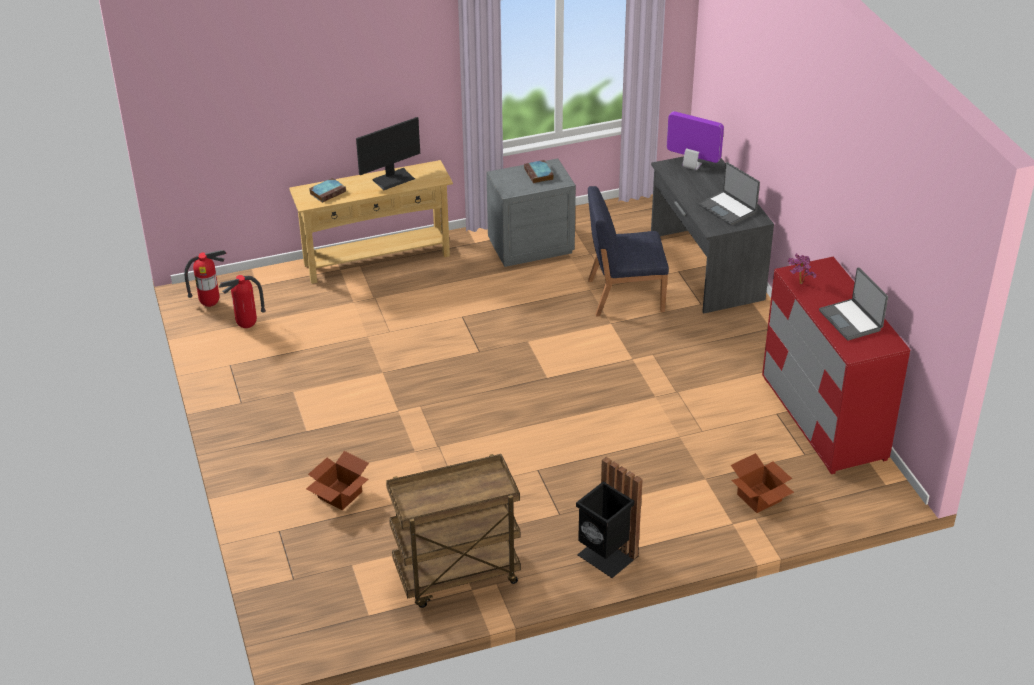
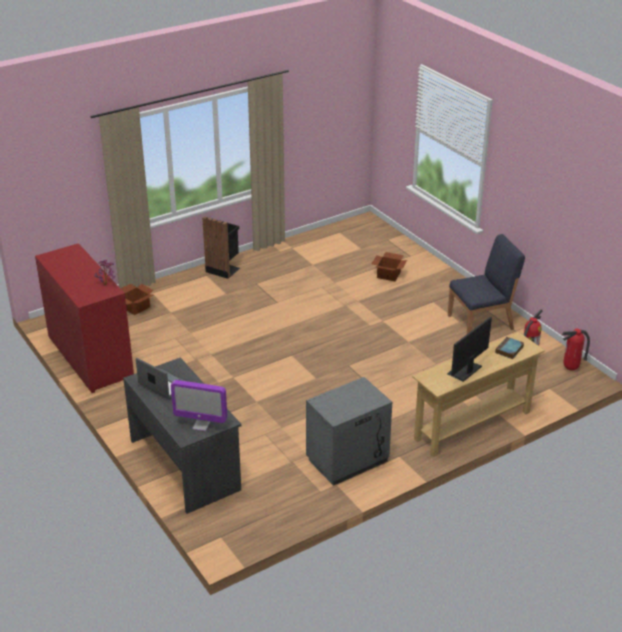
camera: 165 degrees right, 5 degrees down
brown cart [386,454,521,608] -> none
book [524,160,554,184] -> none
blue chair [588,186,669,316] -> blue chair moved to [448,234,525,334]
laptop [819,267,888,341] -> none

